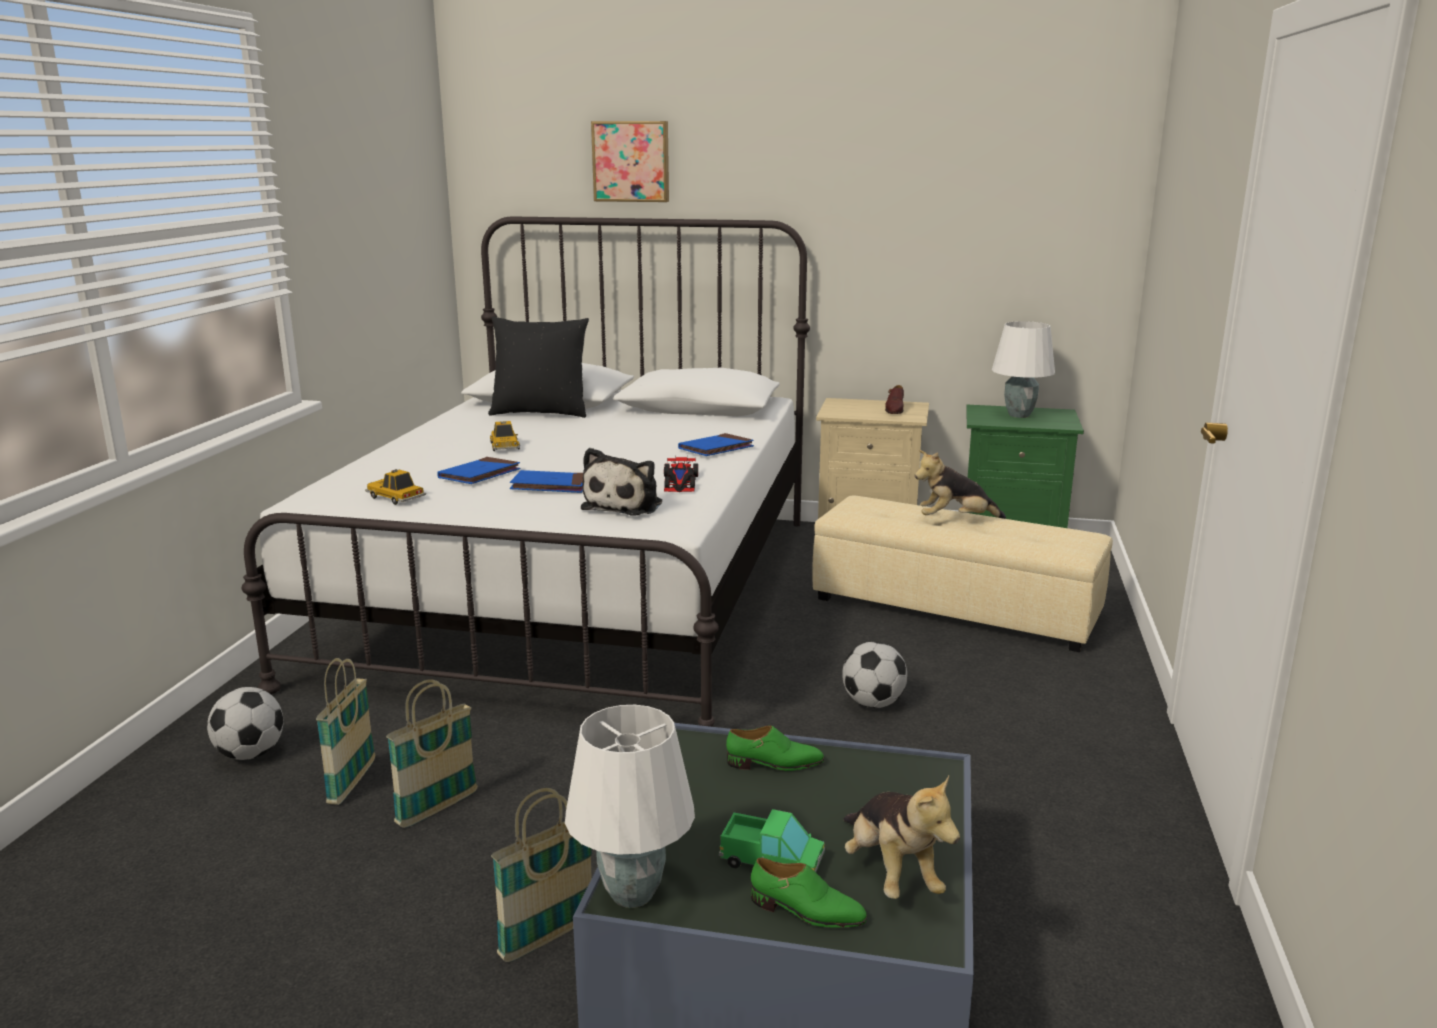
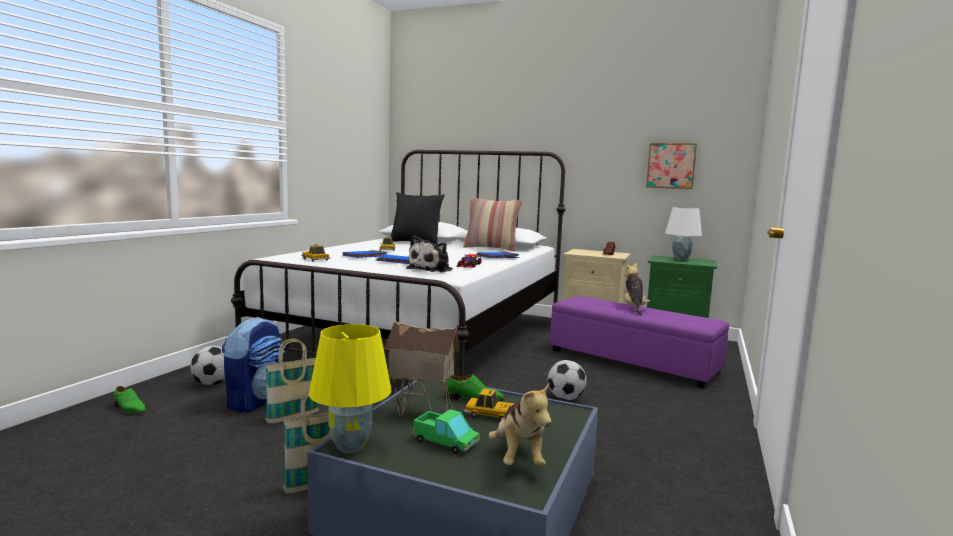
camera: 10 degrees right, 10 degrees down
basket [316,658,375,805] -> backpack [222,317,285,413]
white table lamp [565,705,695,908] -> yellow table lamp [309,324,392,453]
picture [591,121,669,202] -> picture moved to [646,143,697,189]
green shoe [751,858,867,928] -> green shoe moved to [114,386,146,414]
beige ottoman [812,495,1113,652] -> purple ottoman [550,296,729,388]
plush toy [915,450,1006,519] -> plush toy turned 90 degrees clockwise [624,263,650,316]
none -> toy house [384,321,459,417]
none -> pillow [463,198,522,252]
none -> toy car [464,389,514,421]

